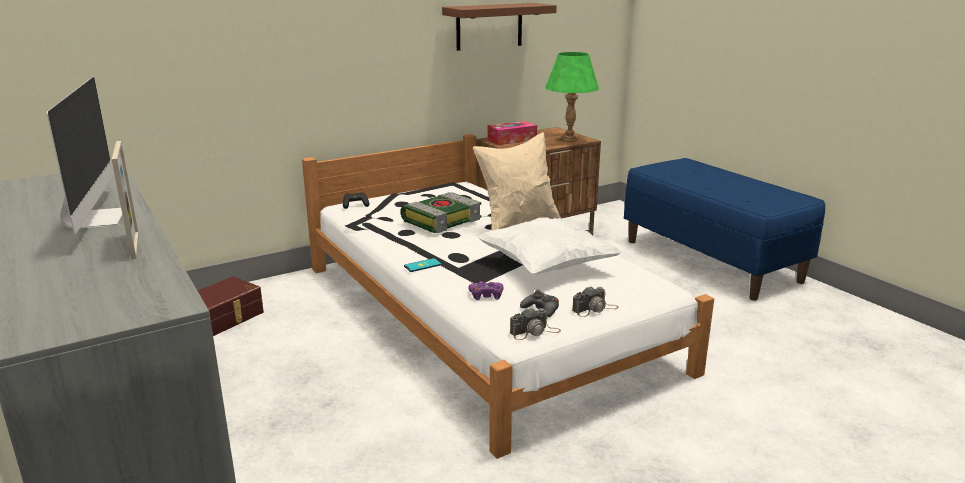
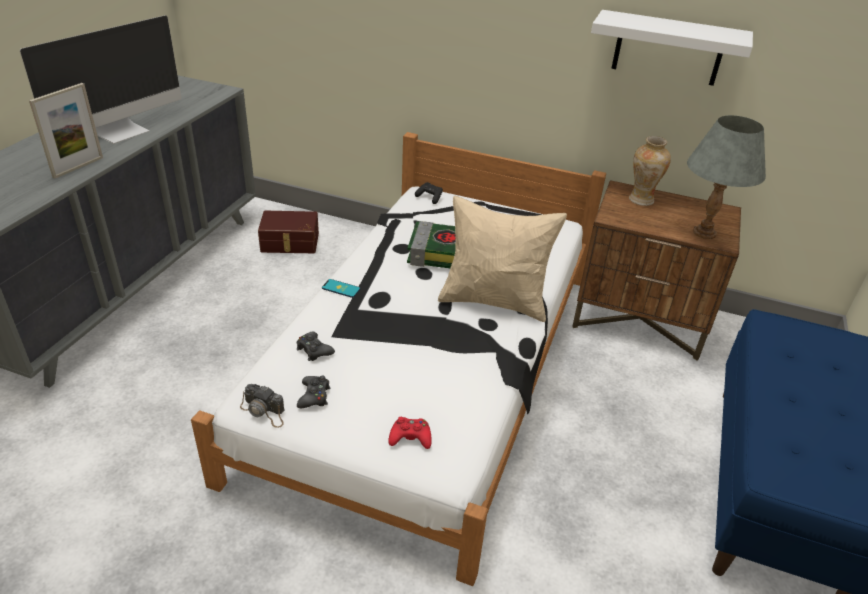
camera: 50 degrees right, 15 degrees up
brown shelf [442,3,557,51] -> white shelf [591,10,753,86]
purple game controller [469,281,504,300] -> black game controller [297,332,335,361]
white pillow [477,217,622,274] -> none
tissue box [487,121,537,145] -> vase [629,136,671,206]
green table lamp [545,52,599,142] -> grey table lamp [687,115,766,239]
camera [572,286,619,317] -> none
none -> red game controller [388,417,431,449]

